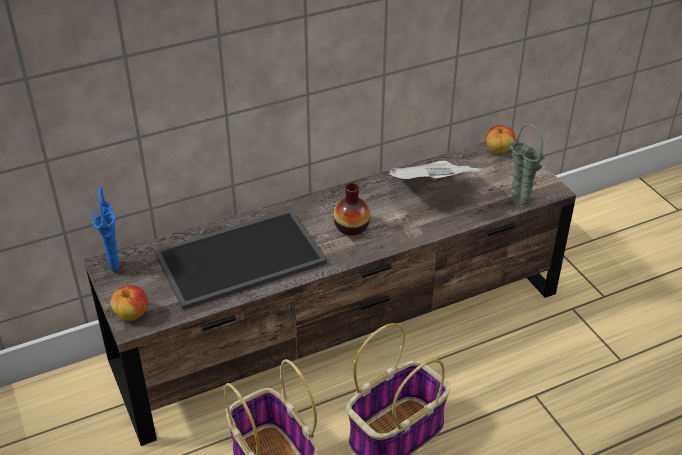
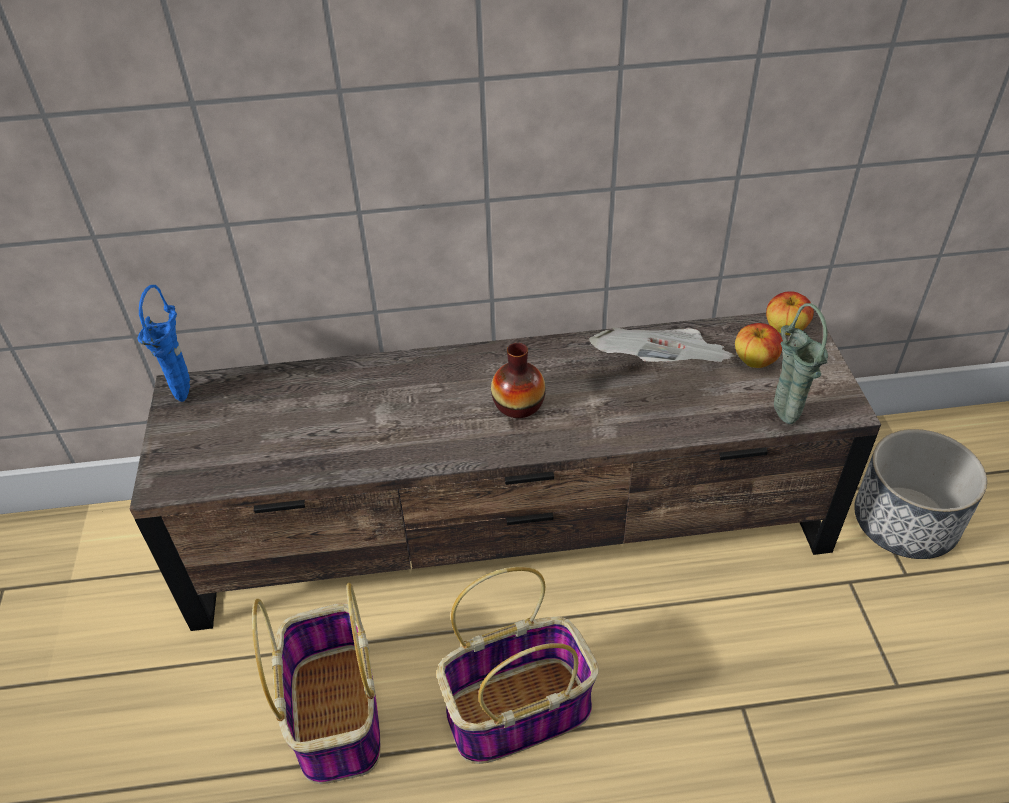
camera: 20 degrees right, 5 degrees up
apple [111,285,148,321] -> apple moved to [735,323,783,368]
tray [154,209,327,310] -> none
none -> planter [854,429,987,559]

